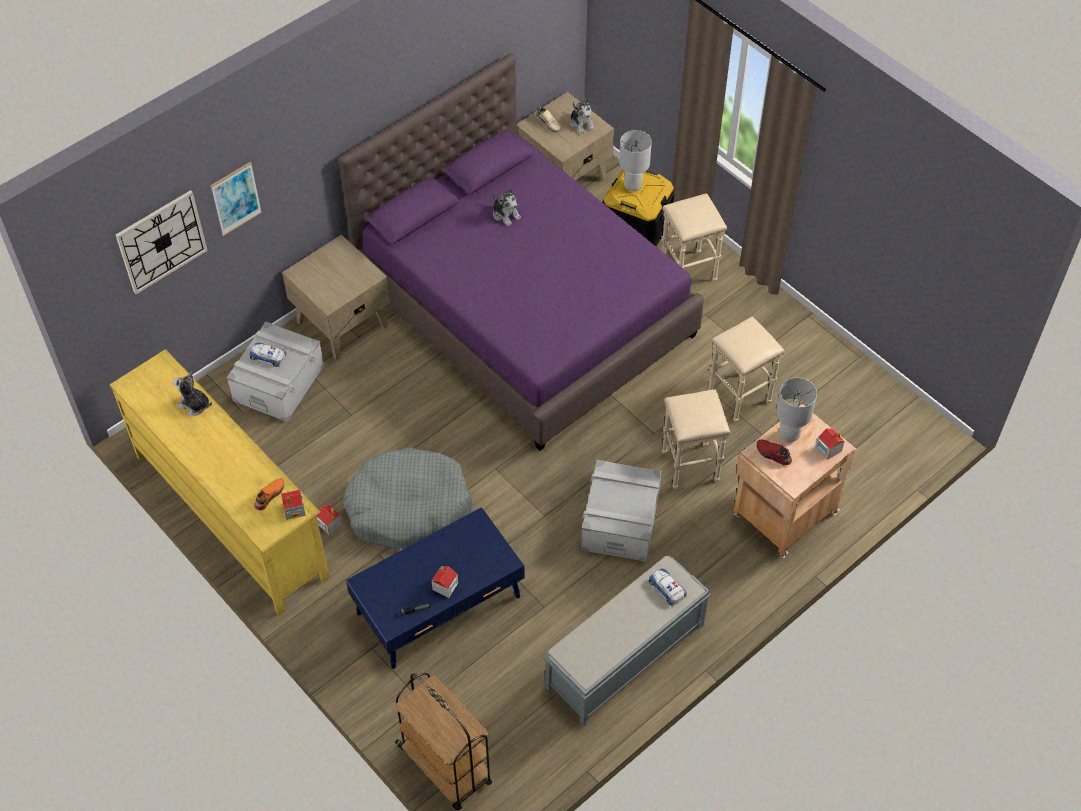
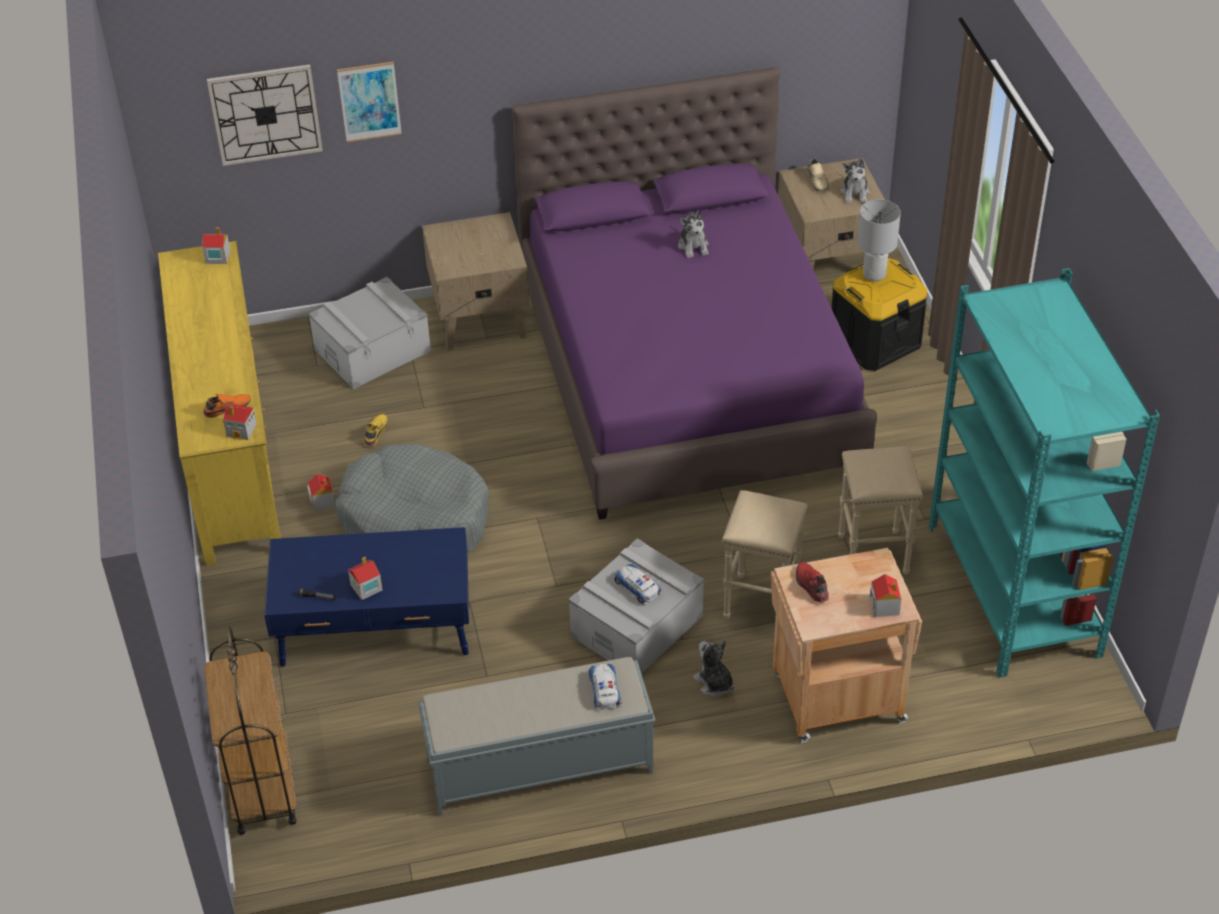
camera: 30 degrees right, 10 degrees down
plush toy [173,371,212,416] -> plush toy moved to [693,640,734,696]
toy car [249,342,287,367] -> toy car moved to [614,564,662,605]
beige stool [661,194,727,282] -> none
grey table lamp [776,378,817,442] -> none
none -> toy house [202,227,230,264]
none -> yellow shoe [364,414,388,446]
none -> turquoise bookcase [929,268,1160,678]

